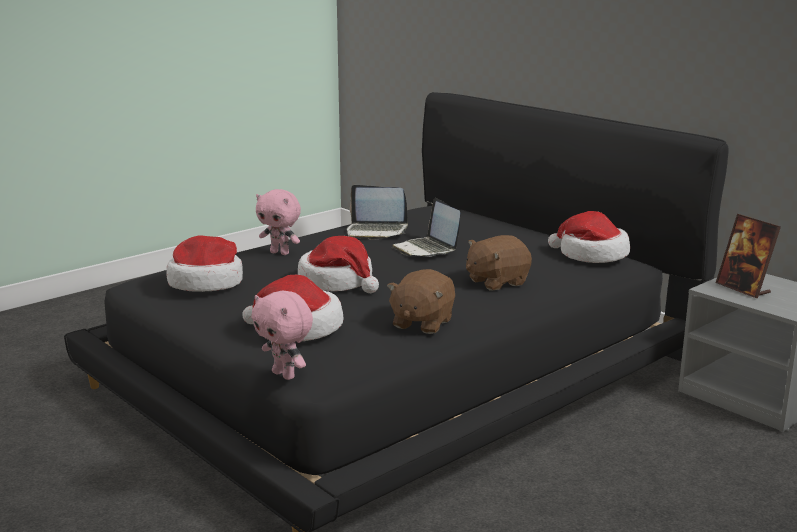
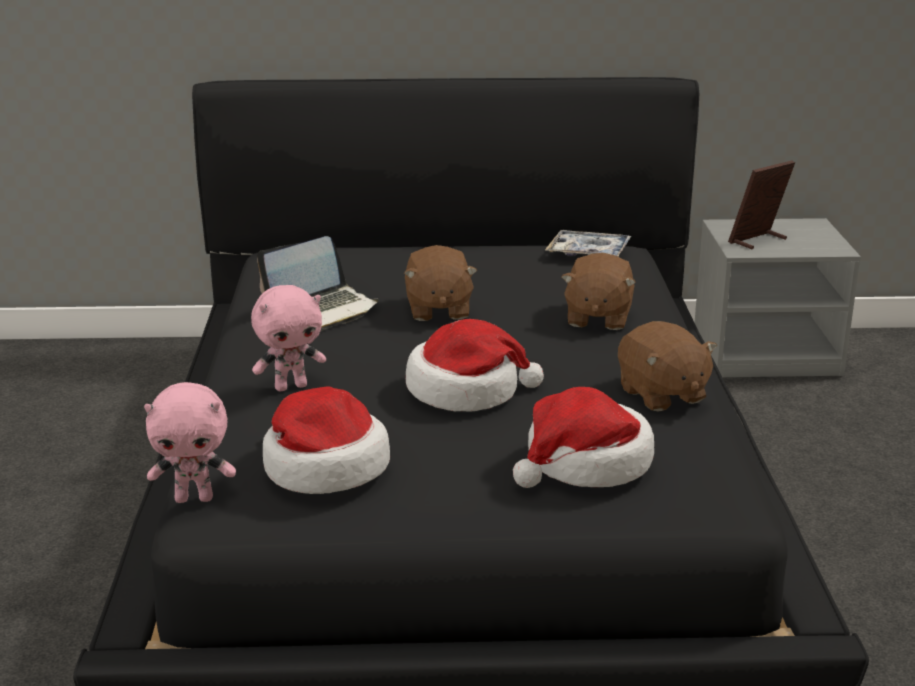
camera: 50 degrees left, 5 degrees up
pink plush toy [252,291,313,380] -> pink plush toy moved to [144,382,236,503]
laptop [392,198,460,257] -> brown plush toy [404,245,477,321]
hat [548,211,630,263] -> tray [545,230,631,257]
picture frame [716,214,781,298] -> picture frame turned 135 degrees clockwise [728,160,795,249]

